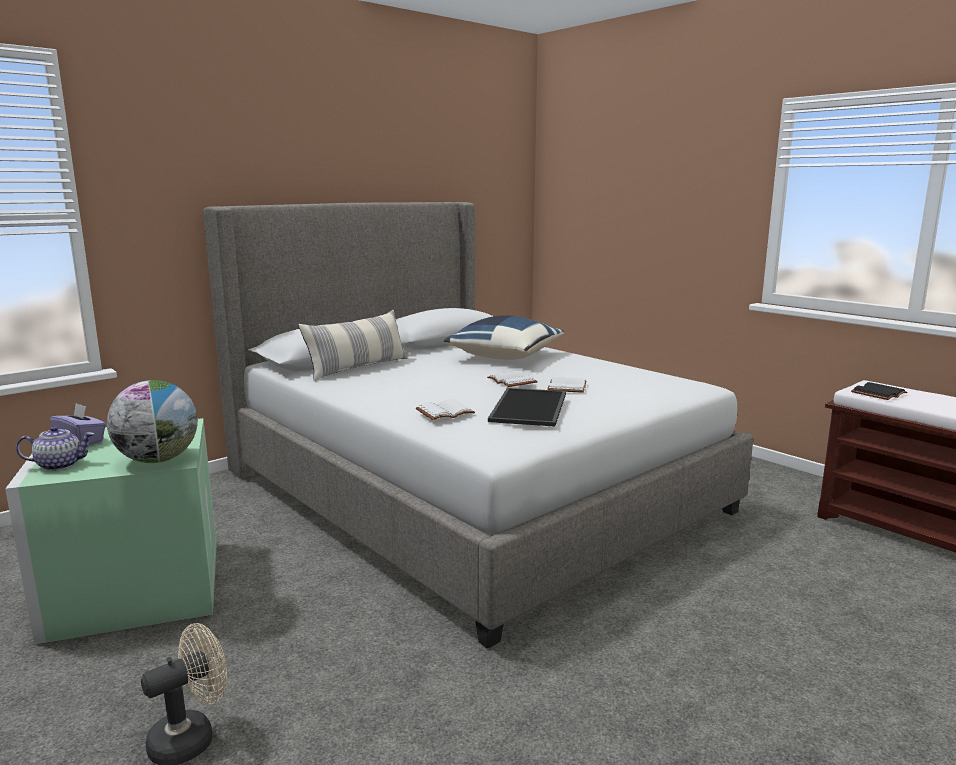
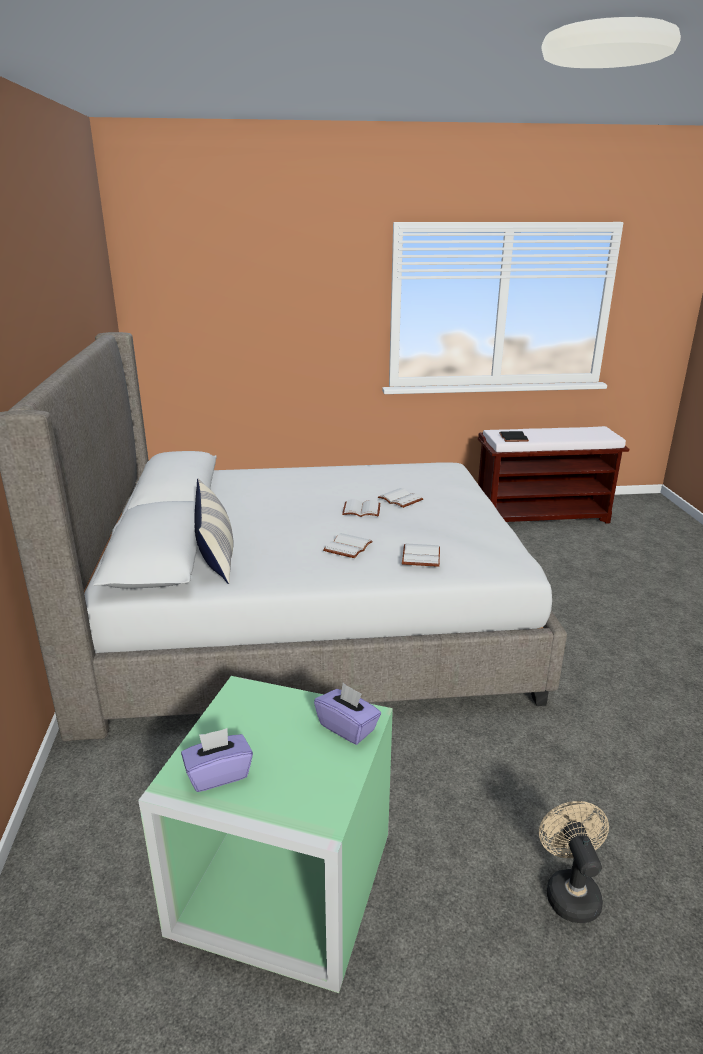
camera: 55 degrees left, 10 degrees up
teapot [16,426,94,471] -> none
globe [107,380,198,463] -> purple tissue box [314,683,381,745]
blue pillow [444,315,564,360] -> none
tray [488,388,566,427] -> none
none -> white book [323,533,373,558]

